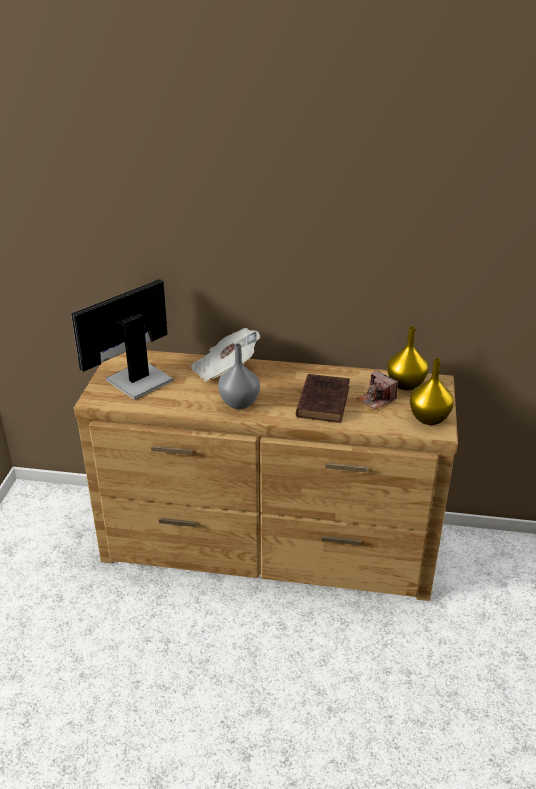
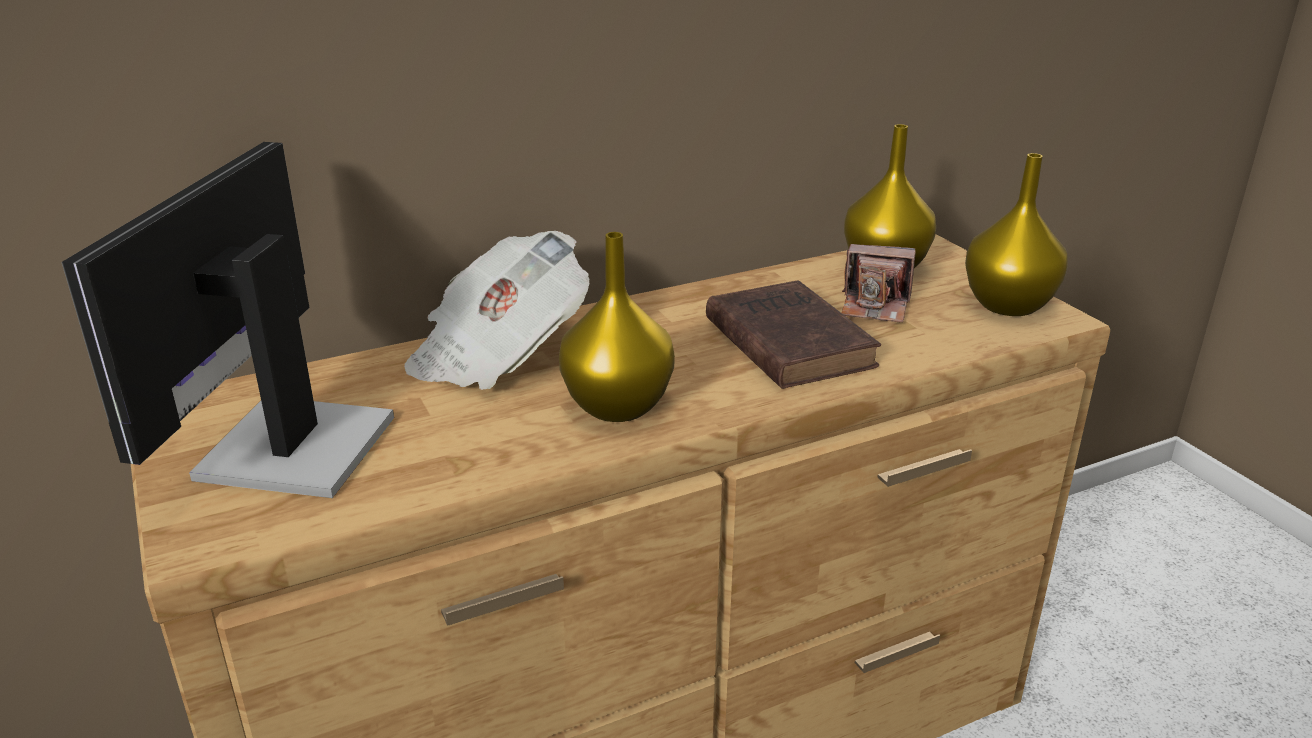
camera: 35 degrees left, 5 degrees down
grey vase [218,344,260,409] -> yellow vase [559,232,675,422]

